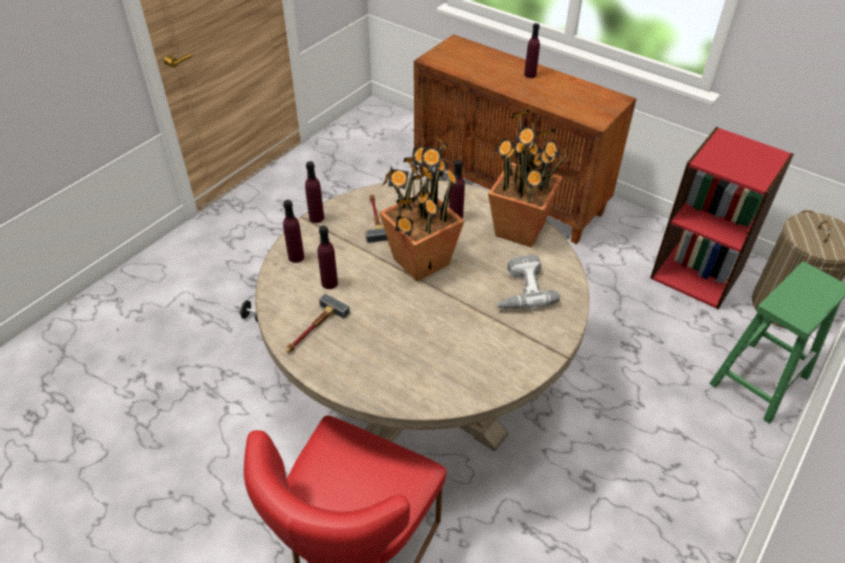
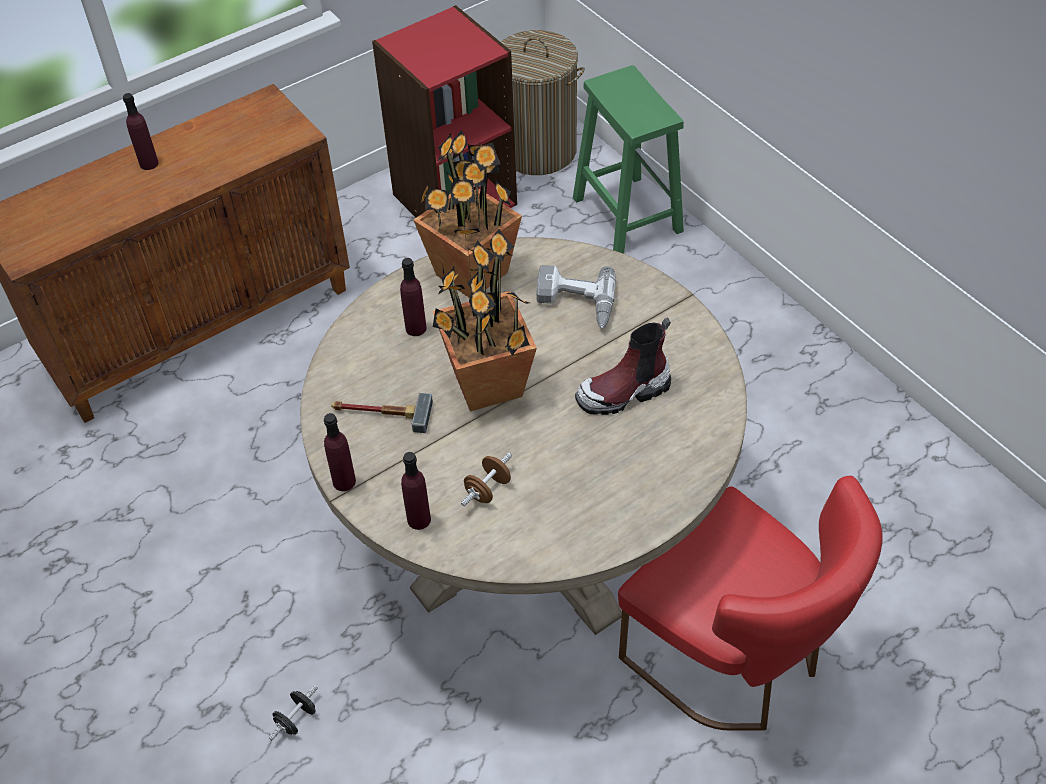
camera: 70 degrees left, 5 degrees up
hammer [286,294,350,352] -> none
purple bottle [318,225,338,289] -> brown dumbbell [461,453,512,506]
none -> boot [575,318,671,415]

